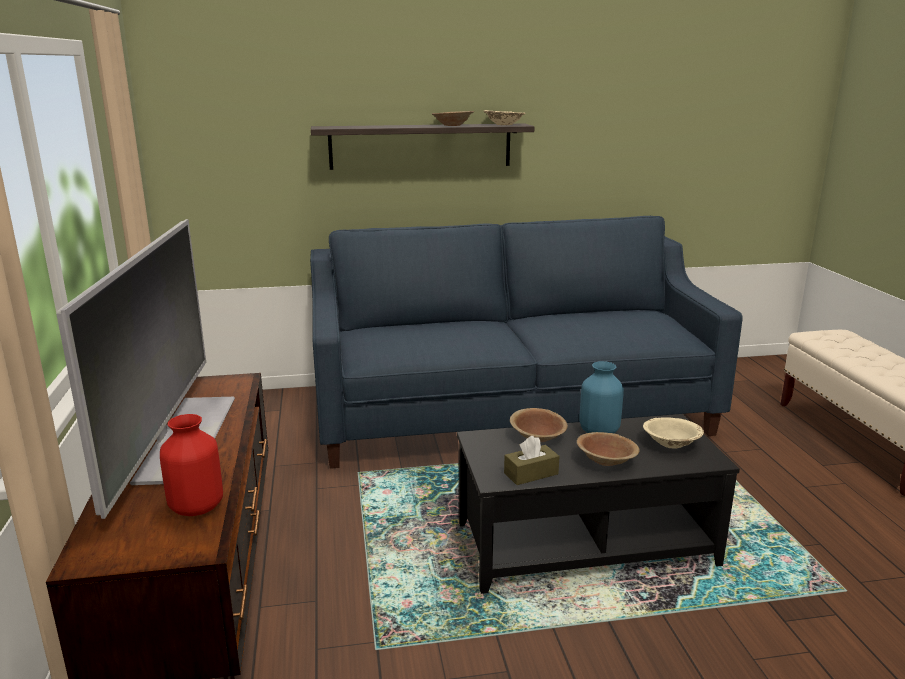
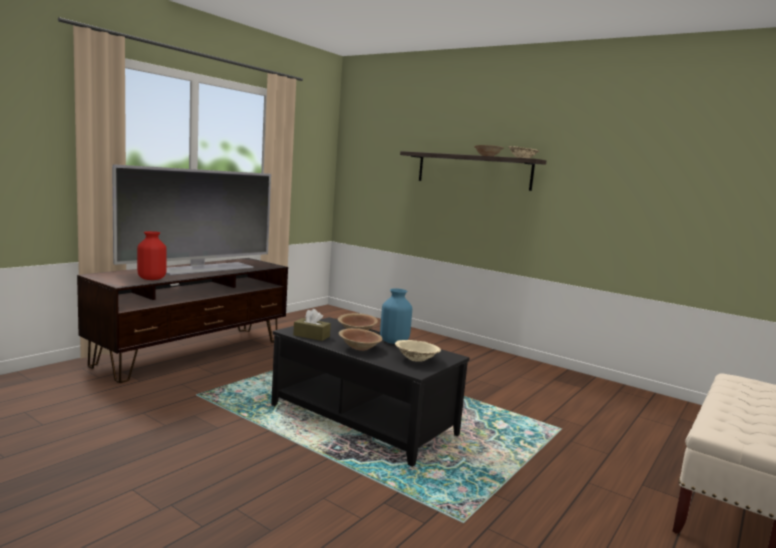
camera: 45 degrees right, 10 degrees down
blue sofa [310,216,743,469] -> none

